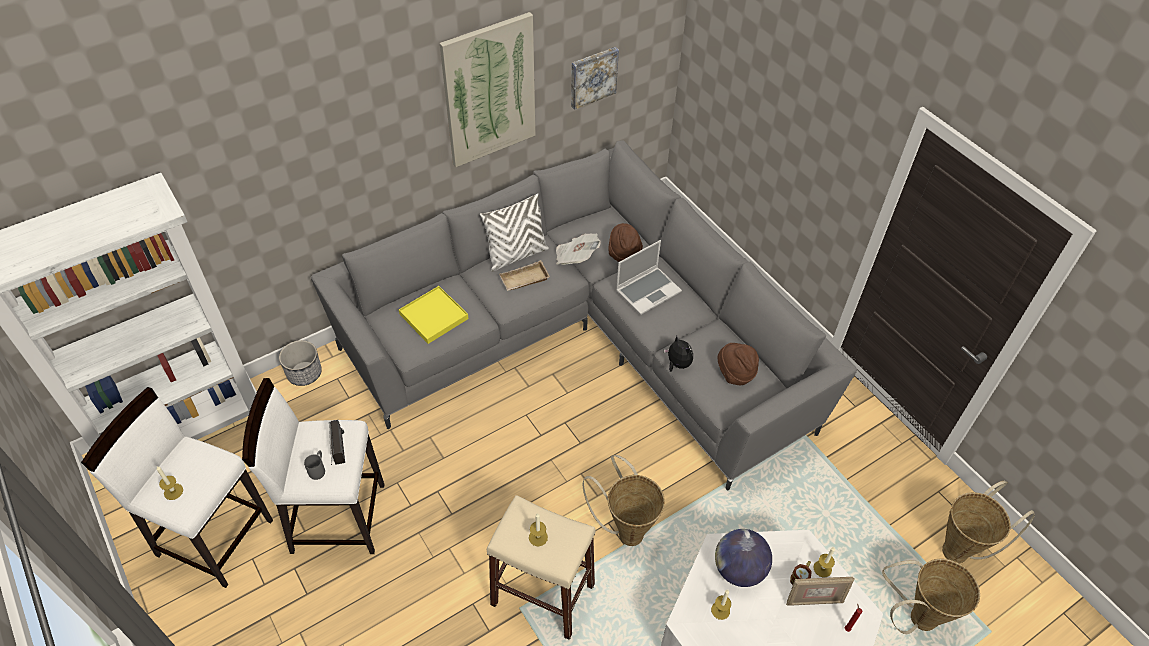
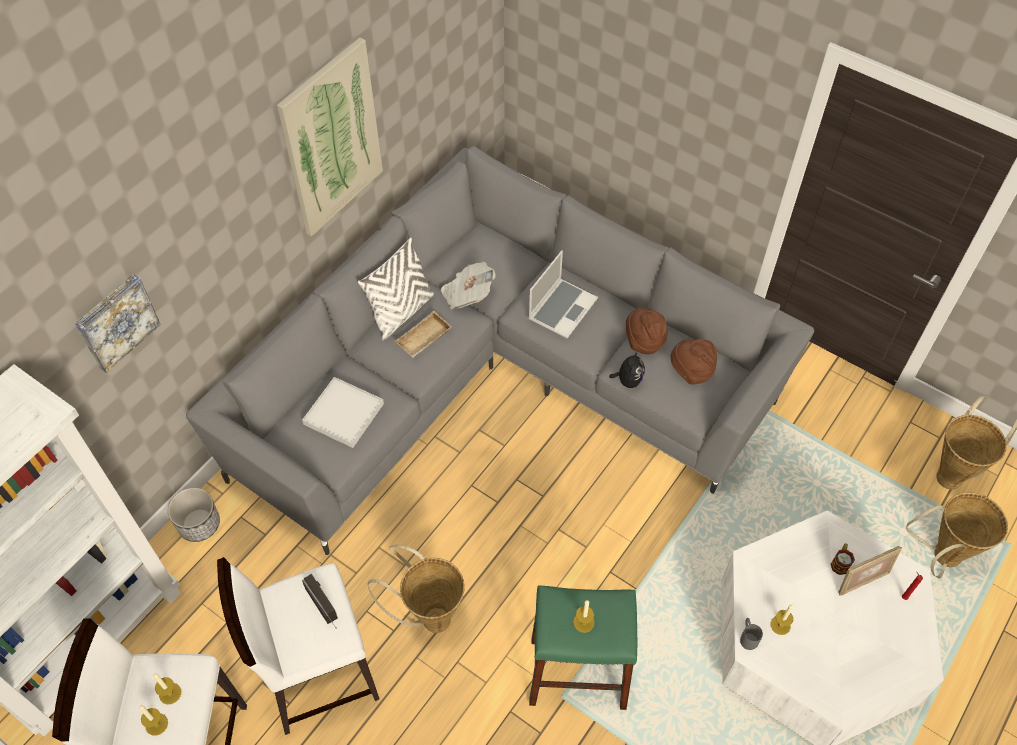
camera: 20 degrees left, 5 degrees up
grey mug [304,451,325,480] -> grey mug moved to [740,618,763,650]
yellow tray [399,286,469,344] -> white tray [302,377,384,448]
beige stool [487,495,596,640] -> green stool [529,585,637,710]
picture [571,47,619,110] -> picture moved to [75,274,161,373]
basket [582,455,665,546] -> basket moved to [368,545,465,633]
brown hat [608,223,643,262] -> brown hat moved to [626,307,668,354]
plush toy [664,336,693,372] -> plush toy turned 75 degrees clockwise [609,351,645,388]
globe [715,529,772,587] -> none
candle [814,547,835,578] -> candle moved to [153,673,181,705]

